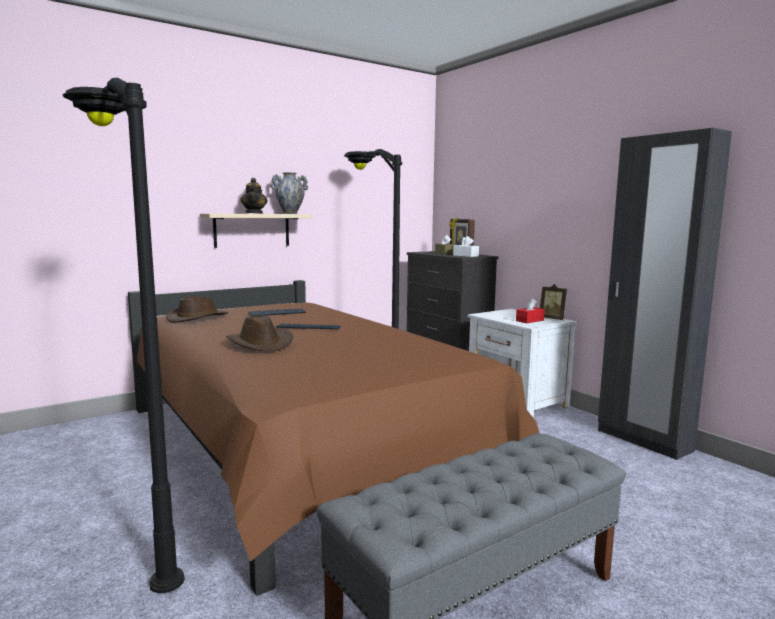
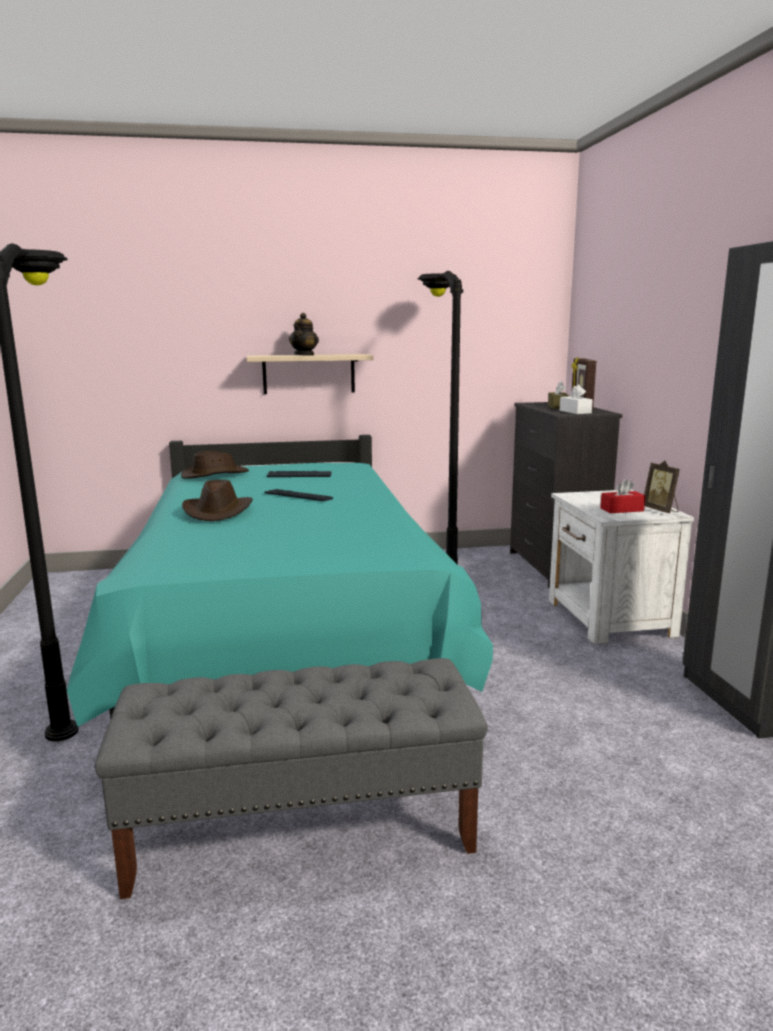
camera: 25 degrees right, 5 degrees up
brown bed [128,280,539,596] -> turquoise bed [67,435,493,727]
vase [271,172,308,214] -> none

